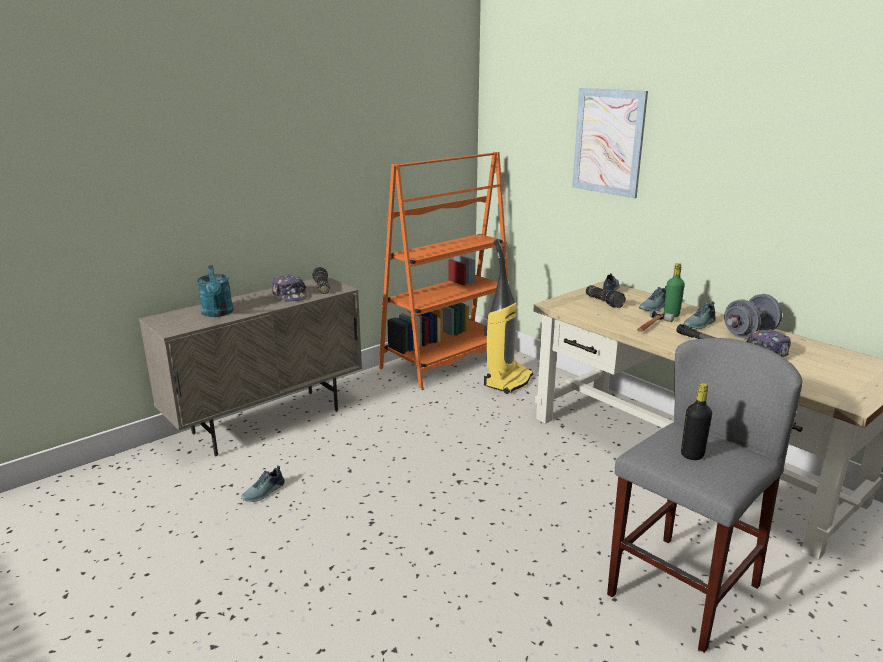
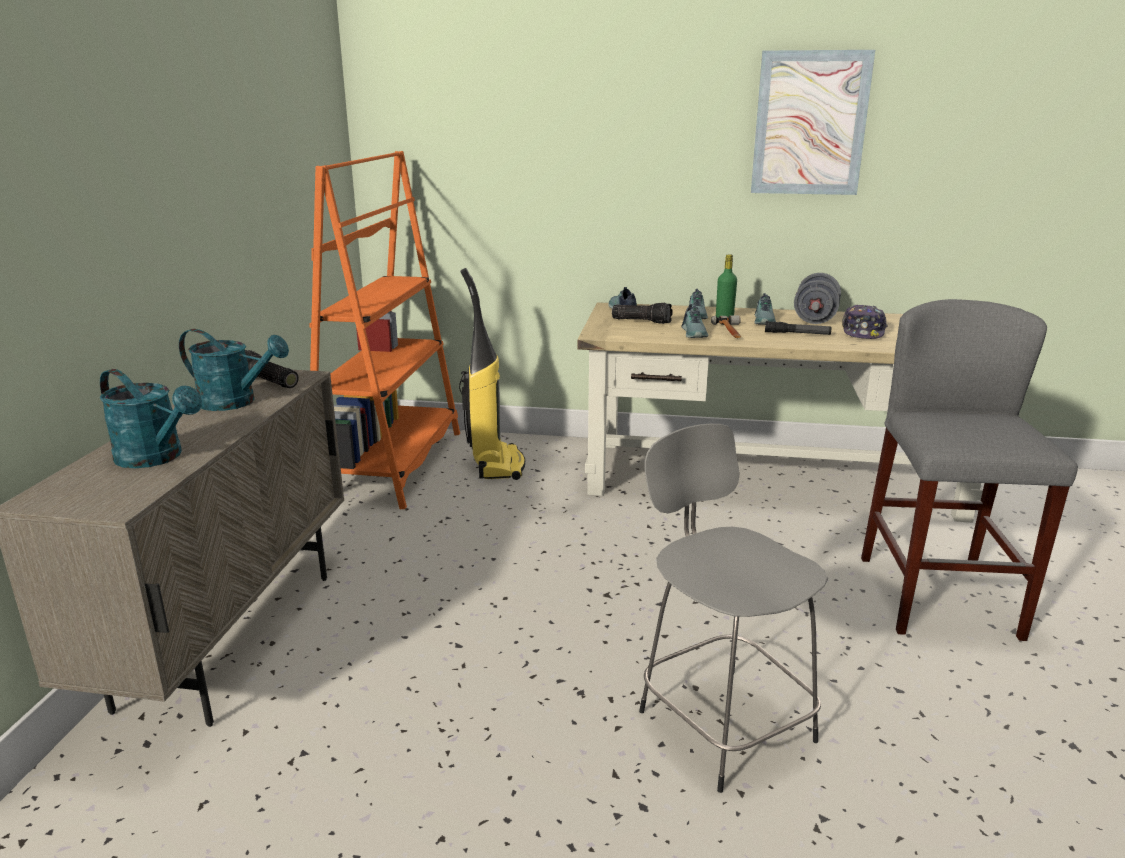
camera: 40 degrees left, 0 degrees up
shoe [241,465,285,502] -> shoe moved to [682,304,708,338]
cap [272,275,308,301] -> turquoise watering can [179,329,289,411]
picture [572,88,648,198] -> picture moved to [751,50,875,195]
black bottle [681,383,712,460] -> none
none -> grey stool [639,424,828,793]

